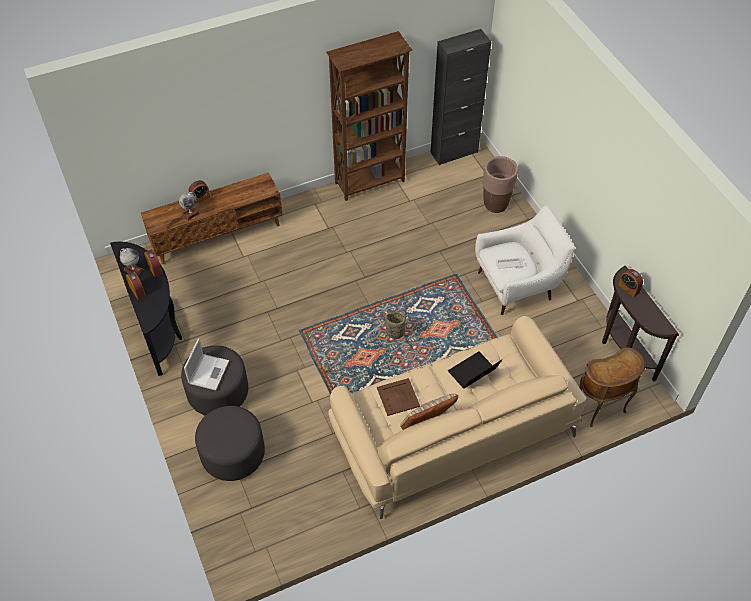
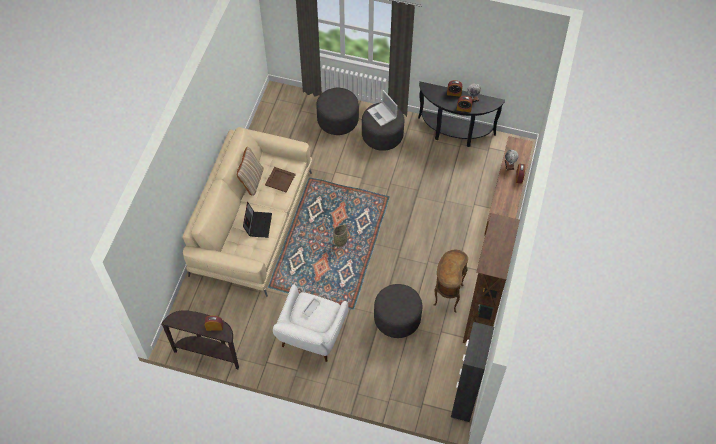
camera: 130 degrees right, 5 degrees up
brown planter [483,156,518,213] -> none
brown side table [580,347,645,427] -> brown side table moved to [434,250,468,313]
none -> grey ottoman [374,284,422,338]

